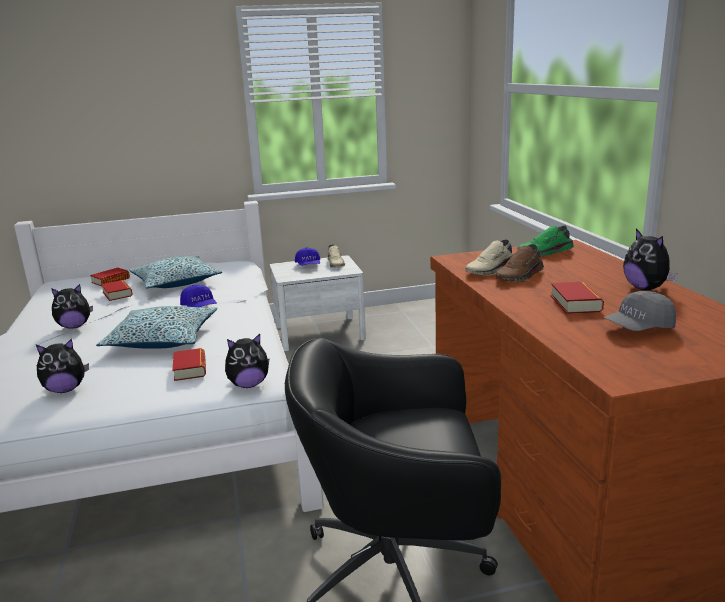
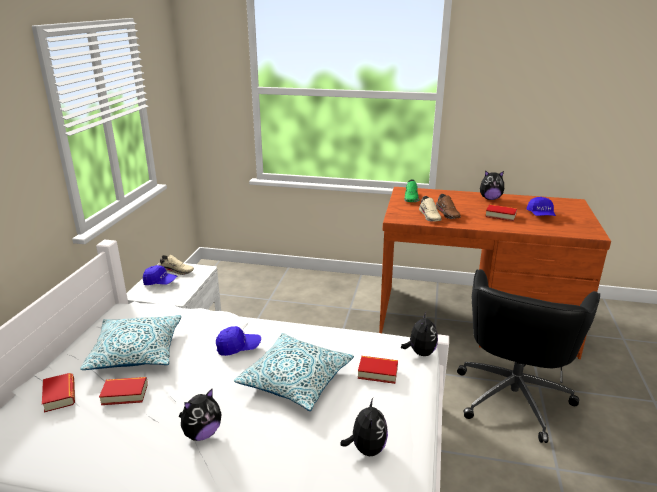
camera: 65 degrees left, 5 degrees up
plush toy [51,284,93,329] -> plush toy turned 45 degrees clockwise [179,388,222,441]
grey cap [604,291,676,331] -> blue cap [526,197,556,216]

